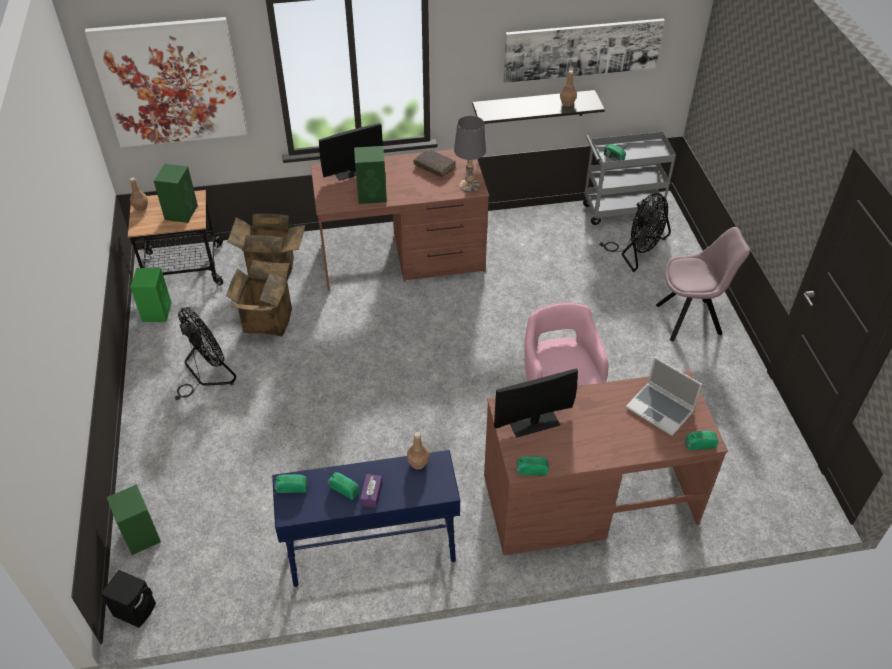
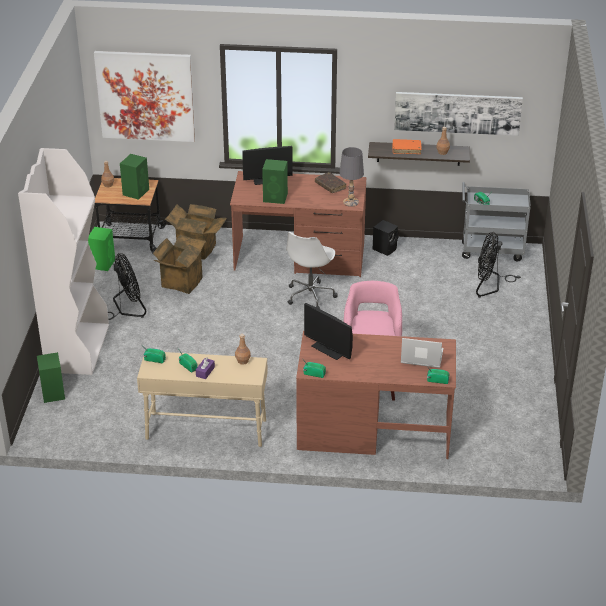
camera: 15 degrees right, 10 degrees down
black speaker [101,570,156,628] -> black speaker moved to [373,220,399,256]
blue console table [272,450,460,587] -> beige console table [137,352,268,447]
monitor [494,368,578,438] -> monitor turned 135 degrees counterclockwise [304,303,353,360]
black fan [599,193,671,272] -> black fan turned 135 degrees clockwise [476,232,521,298]
laptop [626,357,702,436] -> laptop turned 135 degrees clockwise [401,338,443,368]
pink chair [656,227,750,341] -> none
none -> white bookcase [18,148,109,375]
none -> white office chair [286,232,338,309]
none -> orange book [393,139,422,154]

